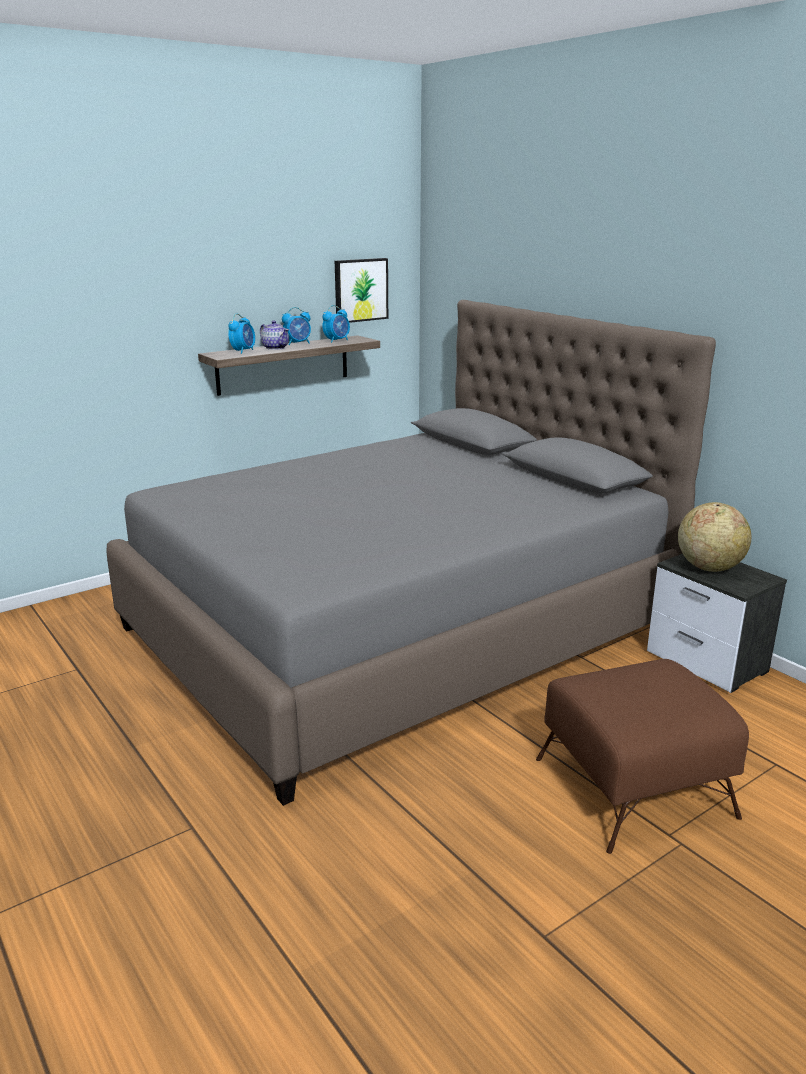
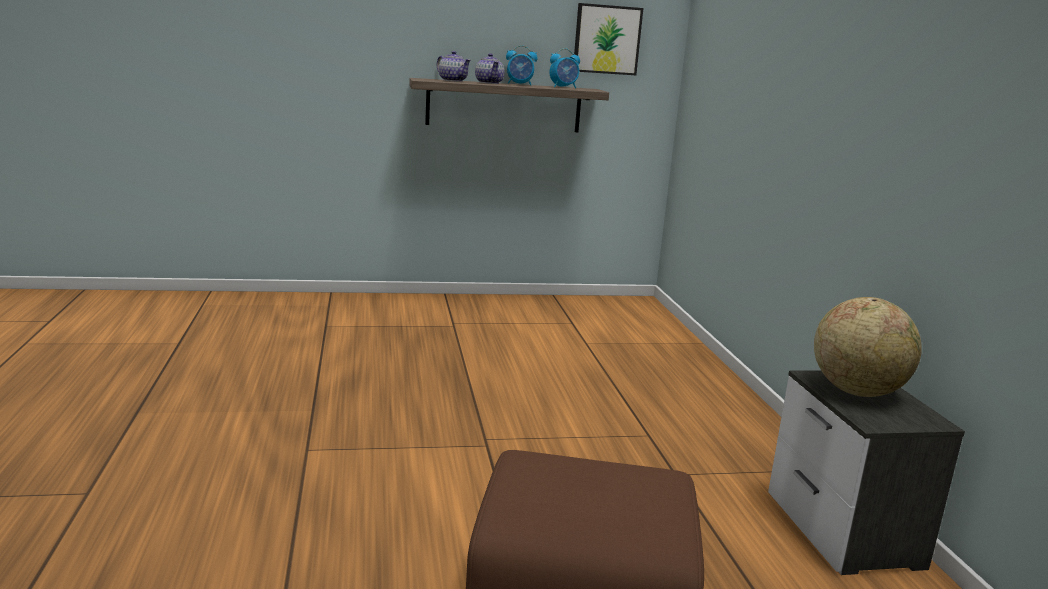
camera: 25 degrees right, 5 degrees down
grey bed [107,300,716,806] -> none
alarm clock [228,313,255,354] -> teapot [436,51,471,82]

